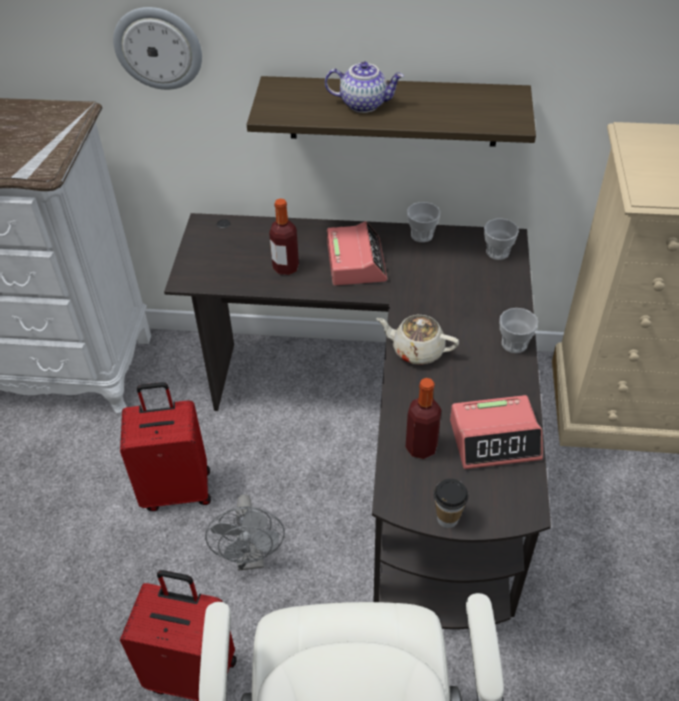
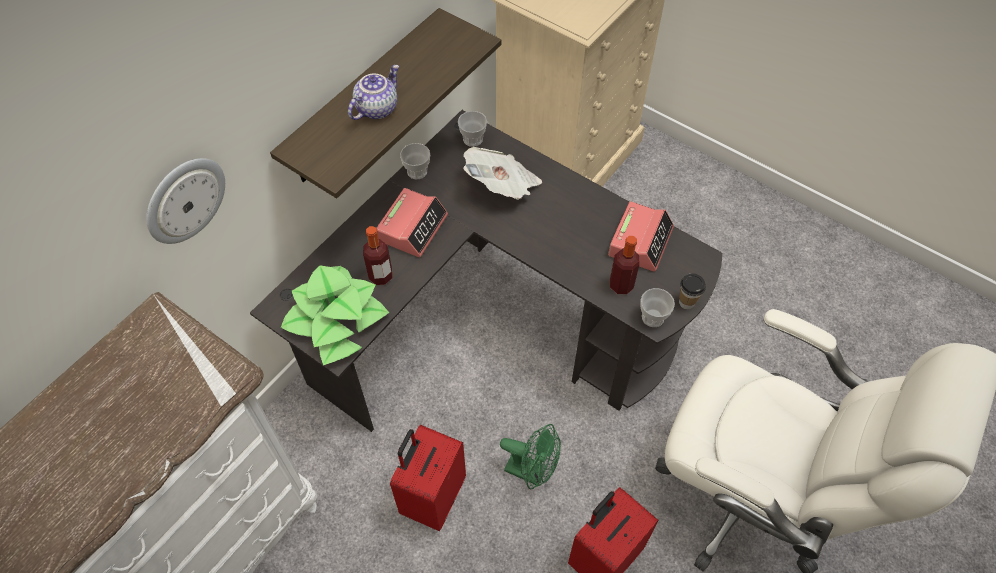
camera: 60 degrees left, 10 degrees up
grey fan [205,494,285,571] -> green fan [500,424,561,490]
alarm clock [327,221,387,285] -> alarm clock turned 90 degrees clockwise [376,188,448,257]
beige teapot [376,315,459,365] -> none
cup [500,308,538,353] -> cup moved to [640,288,675,327]
none -> potted plant [281,266,389,365]
none -> newspaper [463,147,542,199]

